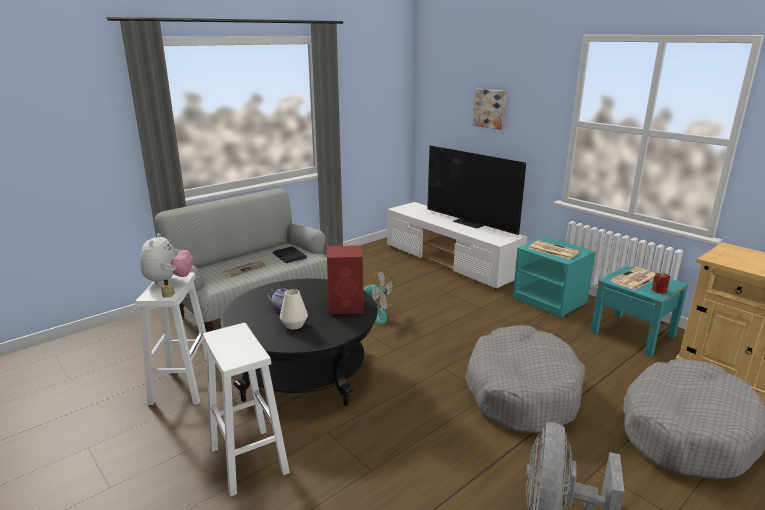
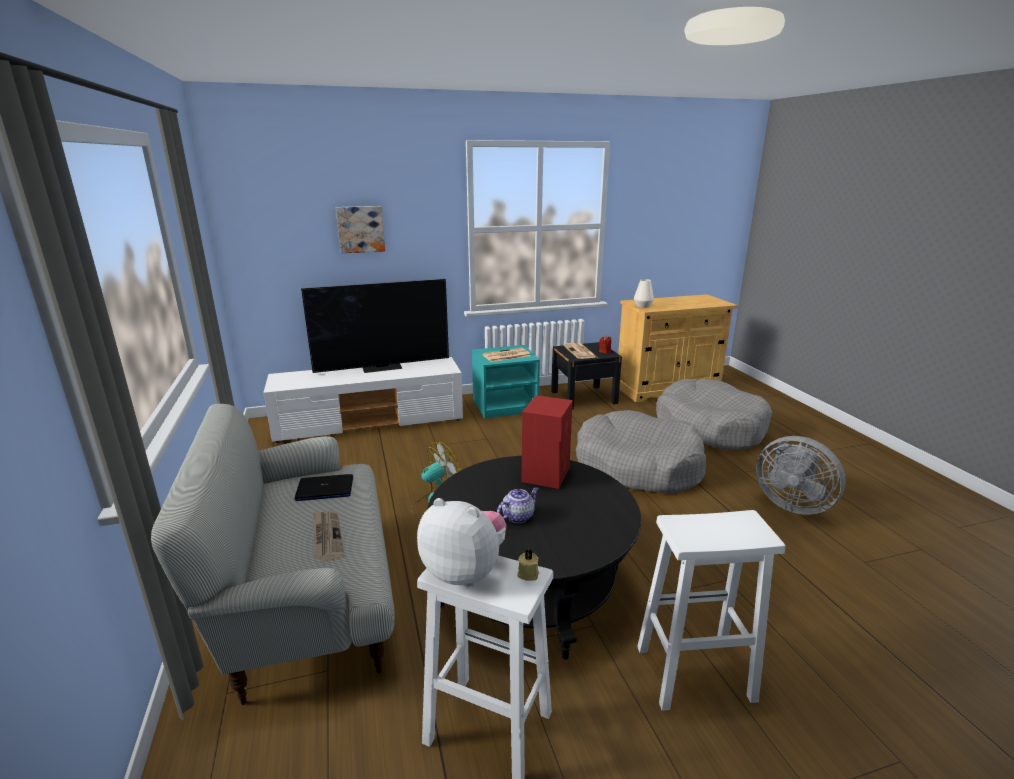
camera: 65 degrees left, 0 degrees up
white vase [280,289,308,329] -> white vase moved to [634,279,654,308]
turquoise nightstand [590,266,688,357] -> black nightstand [551,342,622,409]

